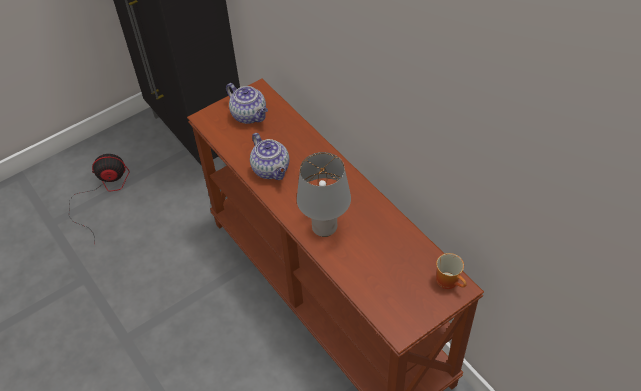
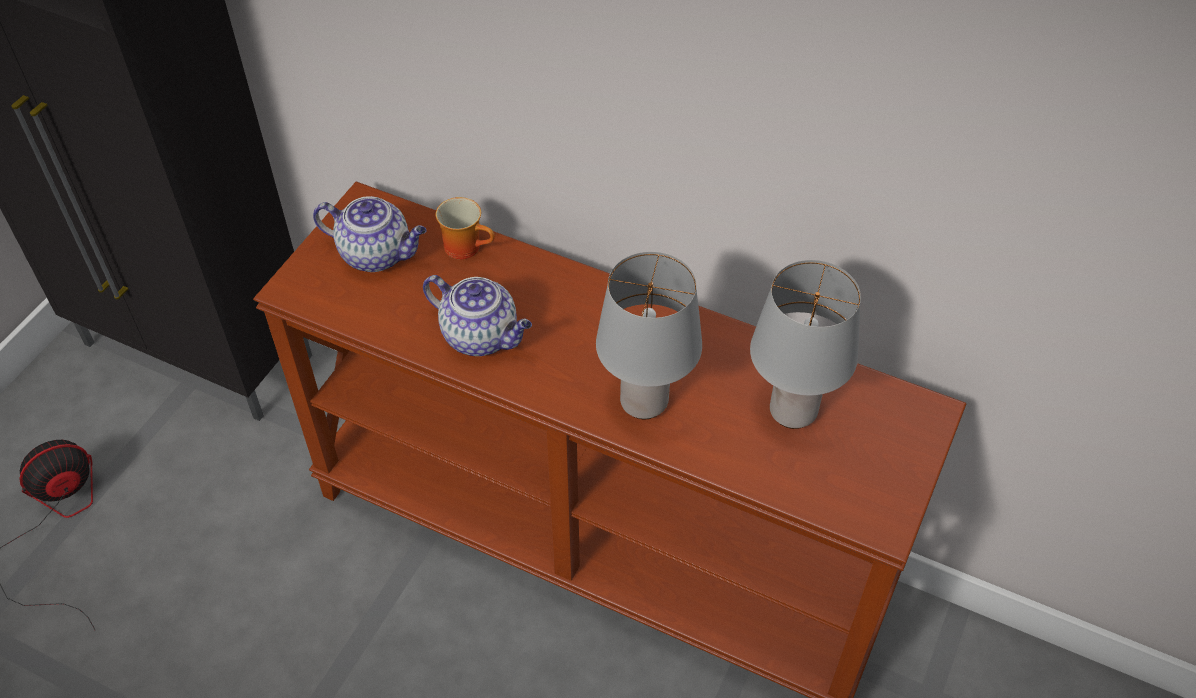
camera: 30 degrees left, 0 degrees up
mug [436,253,467,289] -> mug moved to [436,197,495,259]
none -> grey table lamp [750,260,861,429]

